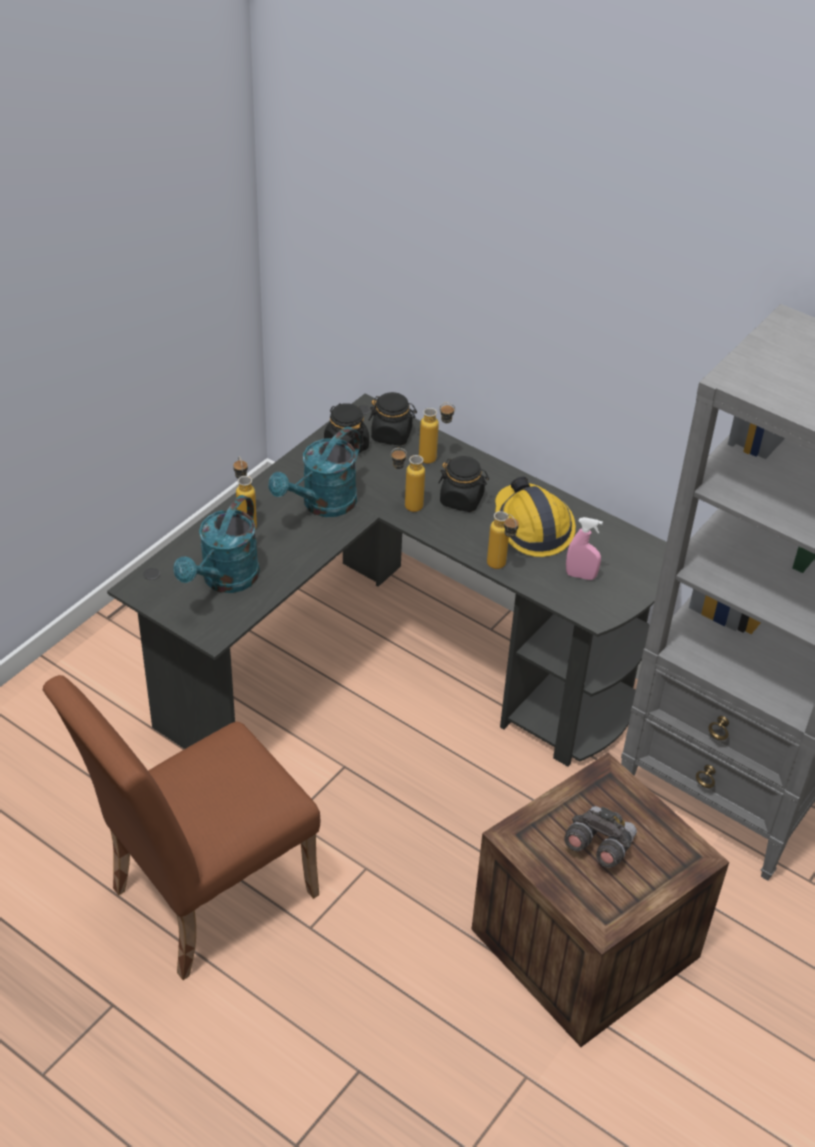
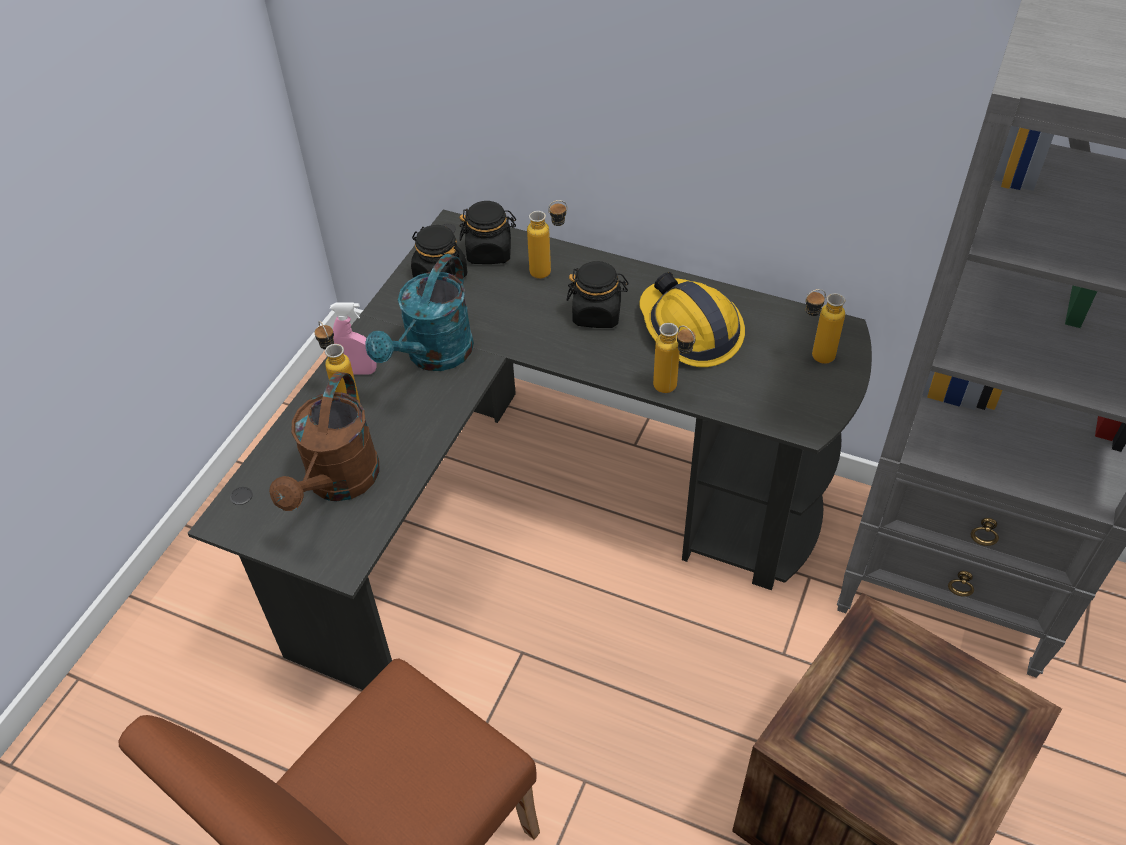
camera: 10 degrees left, 5 degrees up
turquoise watering can [174,495,260,593] -> brown watering can [269,372,380,511]
bottle [391,448,425,512] -> bottle moved to [805,289,845,364]
grey binoculars [564,806,637,868] -> none
pink spray bottle [566,517,603,580] -> pink spray bottle moved to [330,302,377,375]

